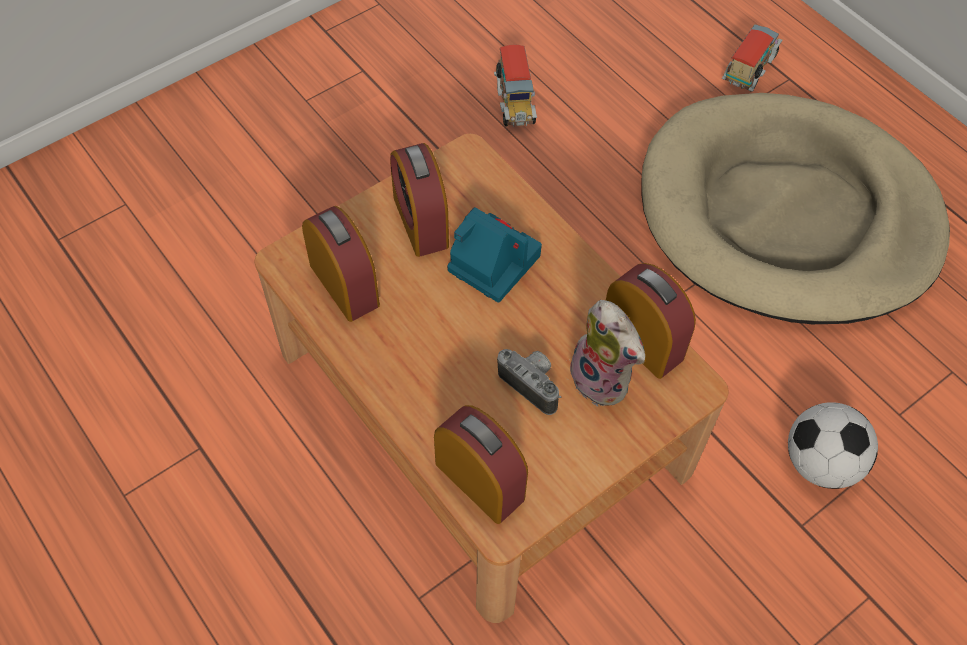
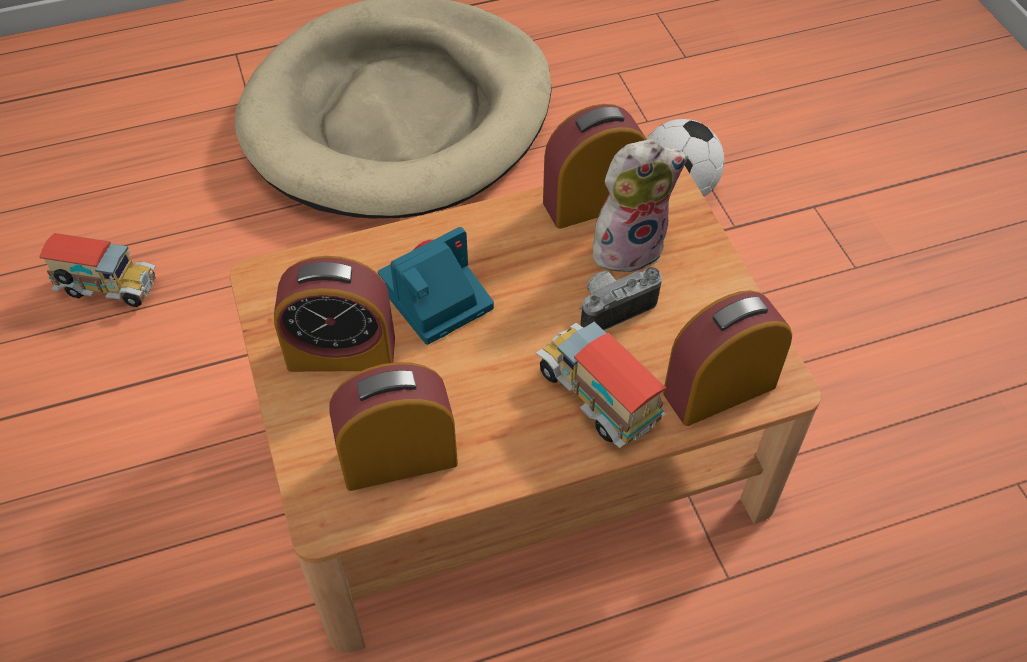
camera: 70 degrees left, 5 degrees down
toy truck [722,24,783,92] -> toy truck moved to [535,321,666,448]

